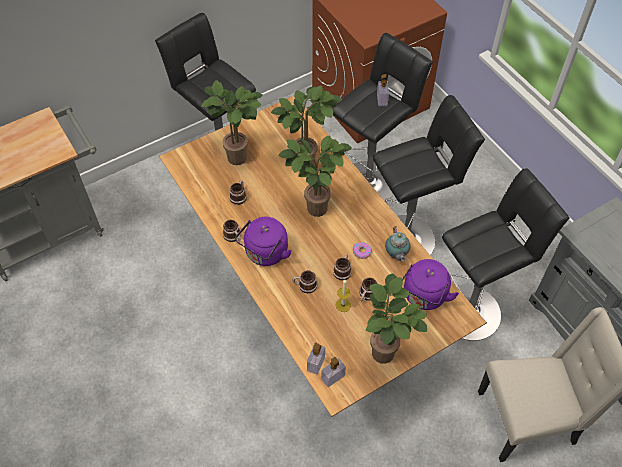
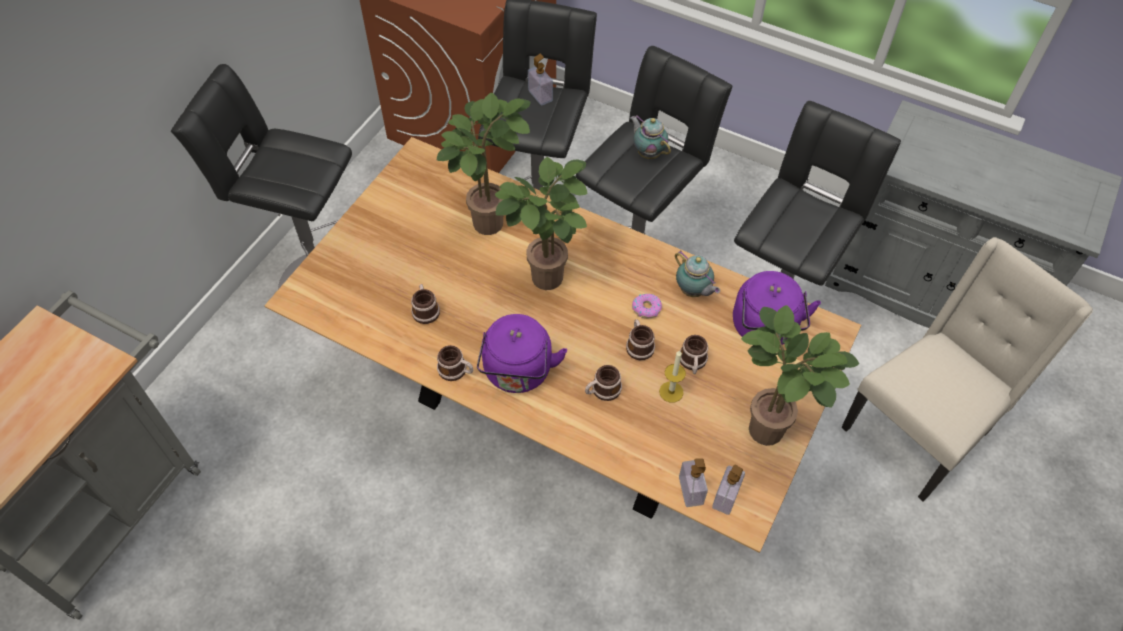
camera: 30 degrees left, 0 degrees up
potted plant [201,80,263,165] -> none
none -> teapot [630,115,671,159]

